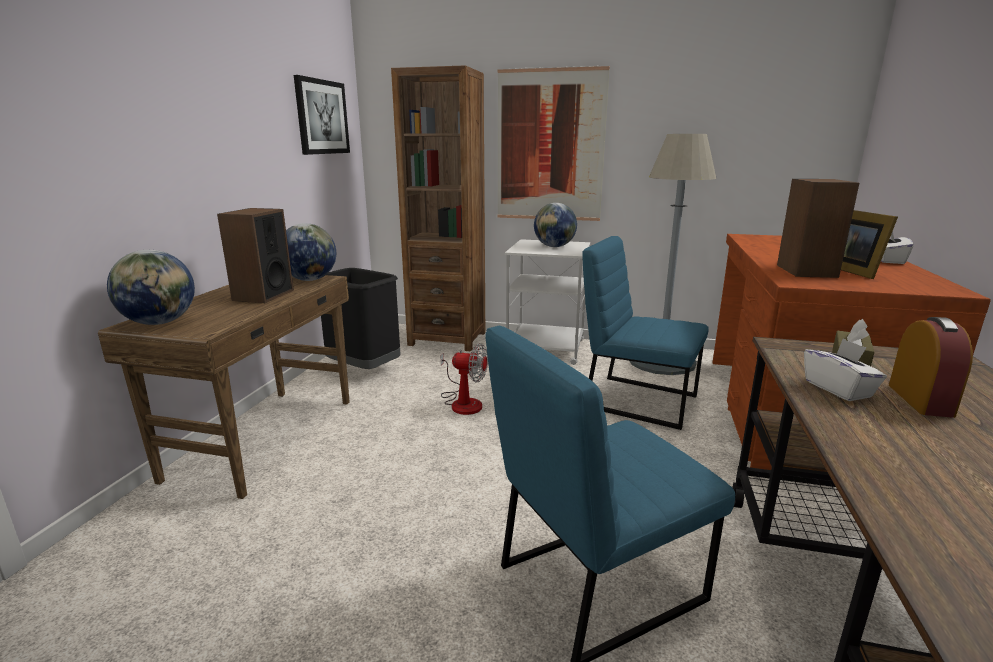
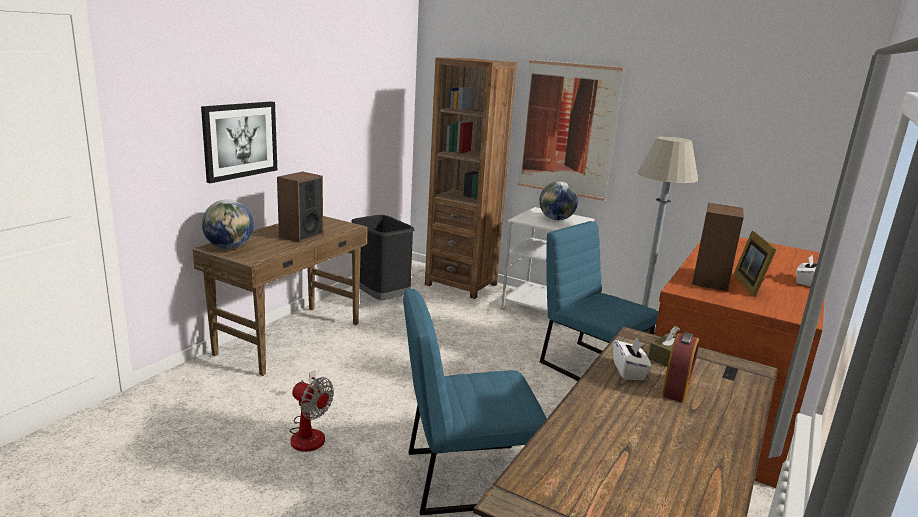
camera: 15 degrees right, 0 degrees up
globe [286,223,336,281] -> none
picture [294,75,350,155] -> picture moved to [201,101,277,183]
fan [441,343,488,415] -> fan moved to [289,370,334,452]

